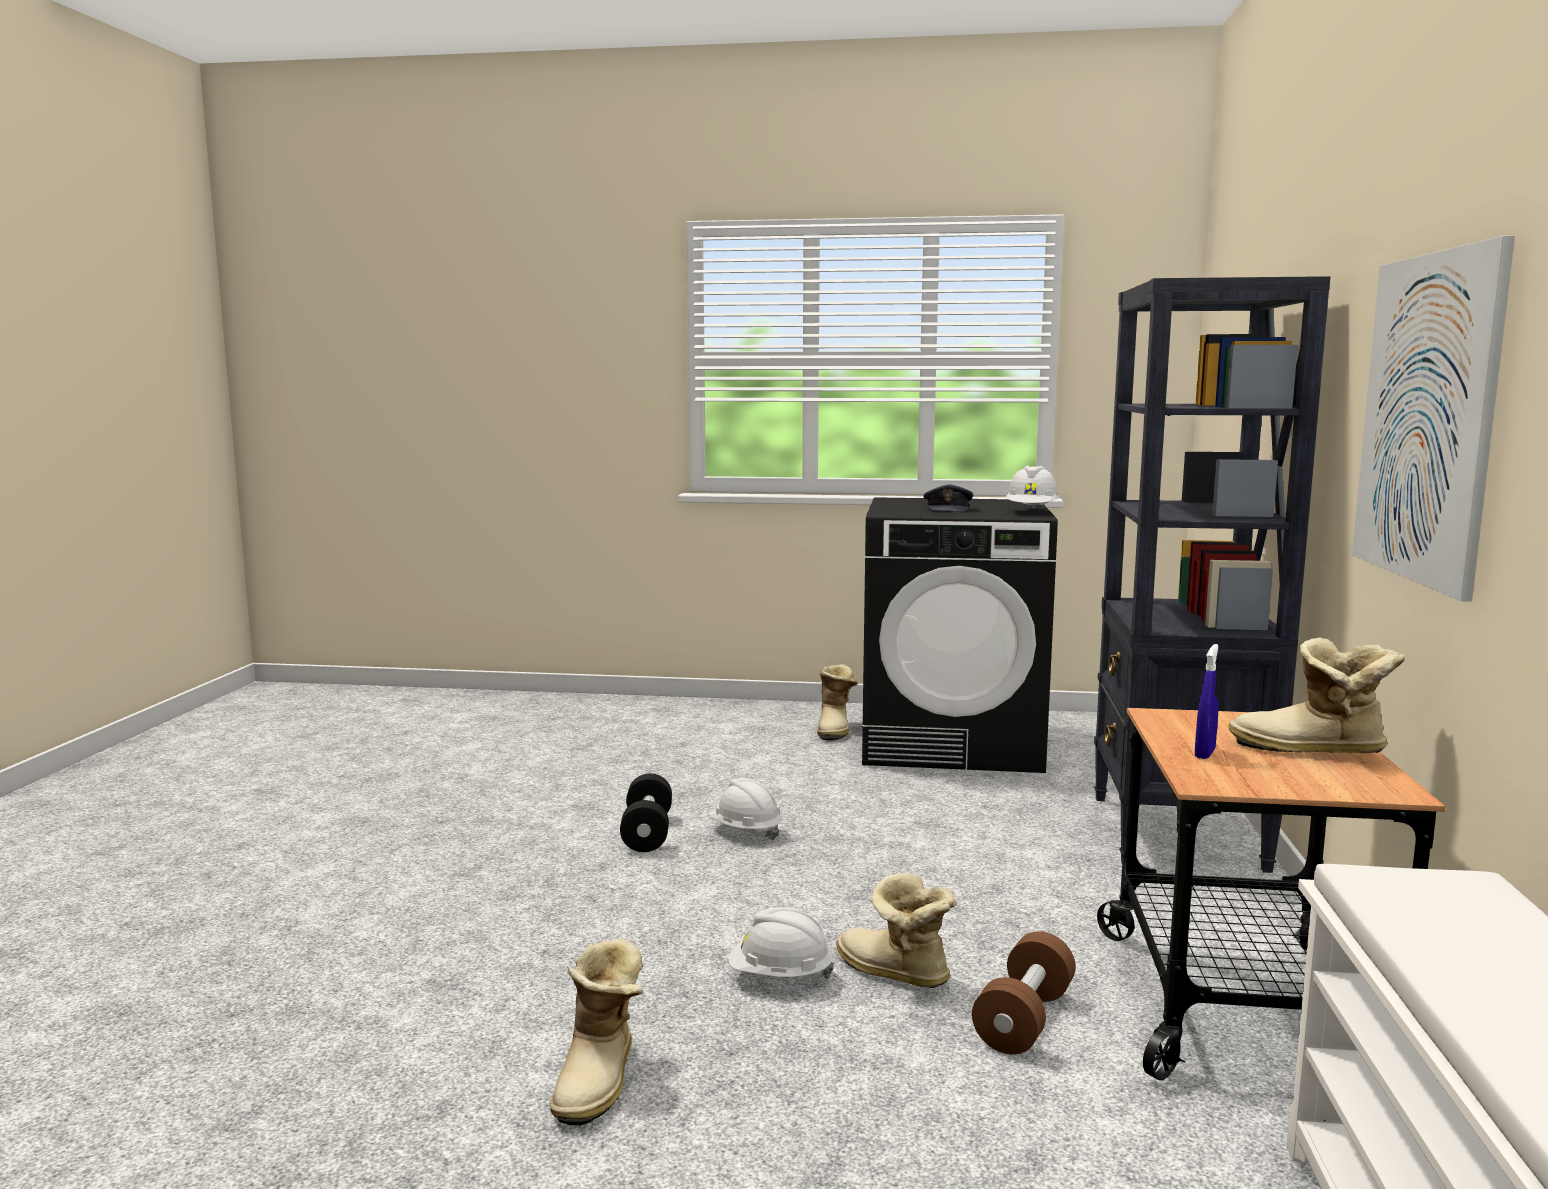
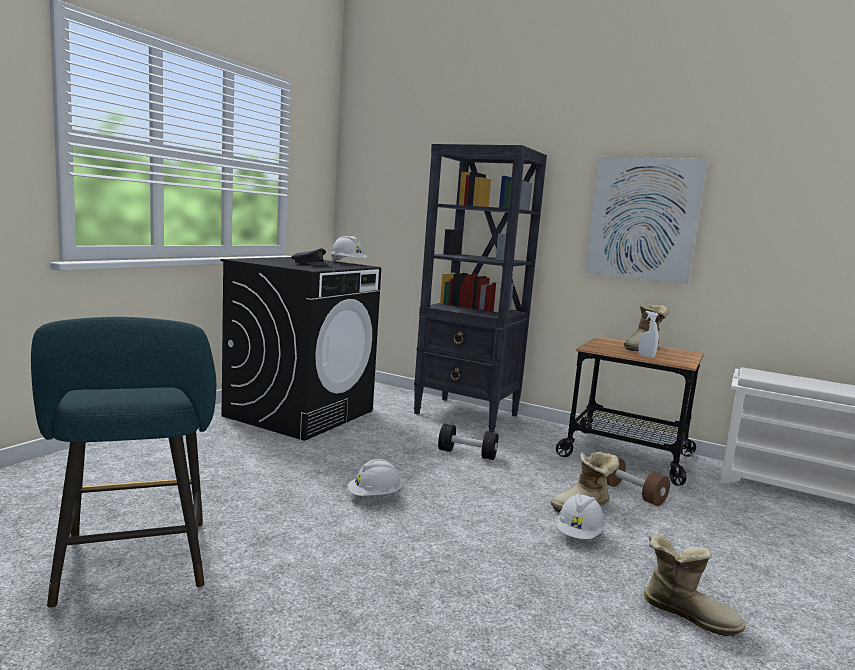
camera: 70 degrees left, 0 degrees up
black dumbbell [620,773,672,852] -> black dumbbell moved to [438,424,498,460]
boot [817,664,858,741] -> none
blue spray bottle [1195,644,1219,759] -> white spray bottle [638,311,659,358]
none -> turquoise stool [31,317,216,608]

